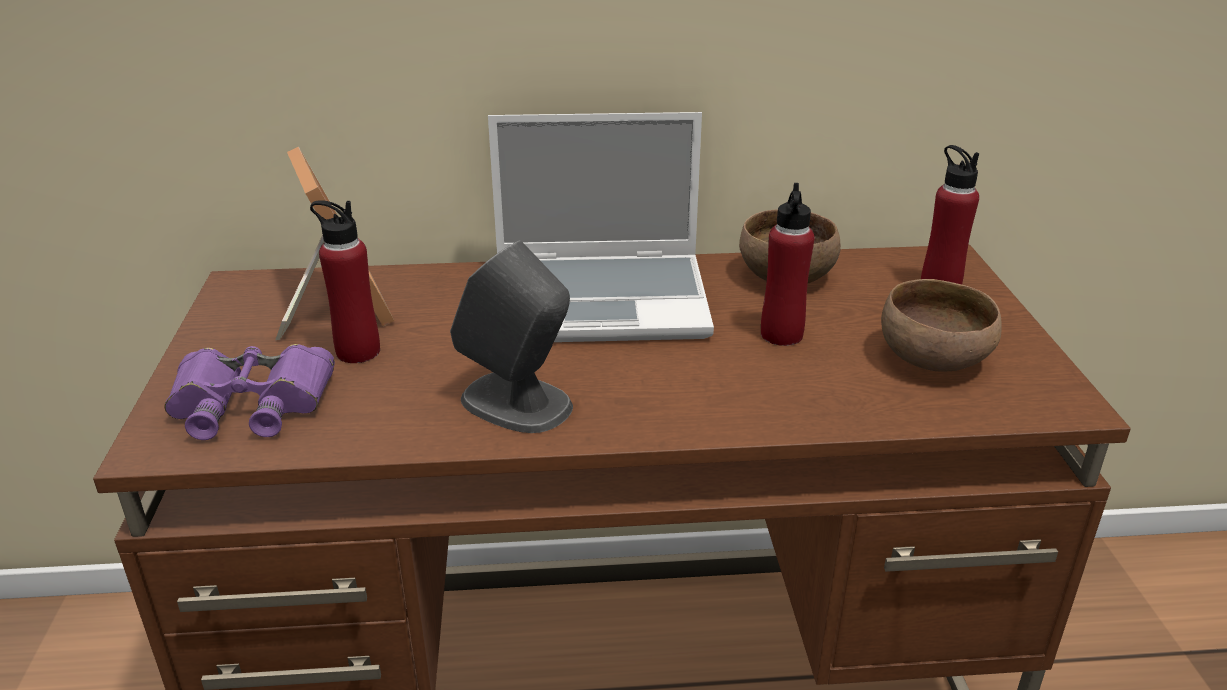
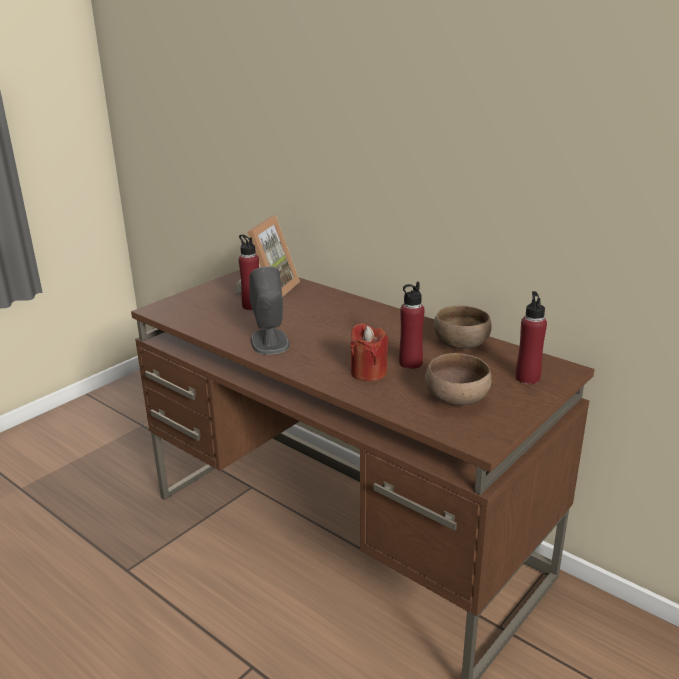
camera: 45 degrees right, 5 degrees down
purple binoculars [164,344,335,440] -> none
laptop [488,112,714,342] -> none
none -> red candle [351,323,388,381]

